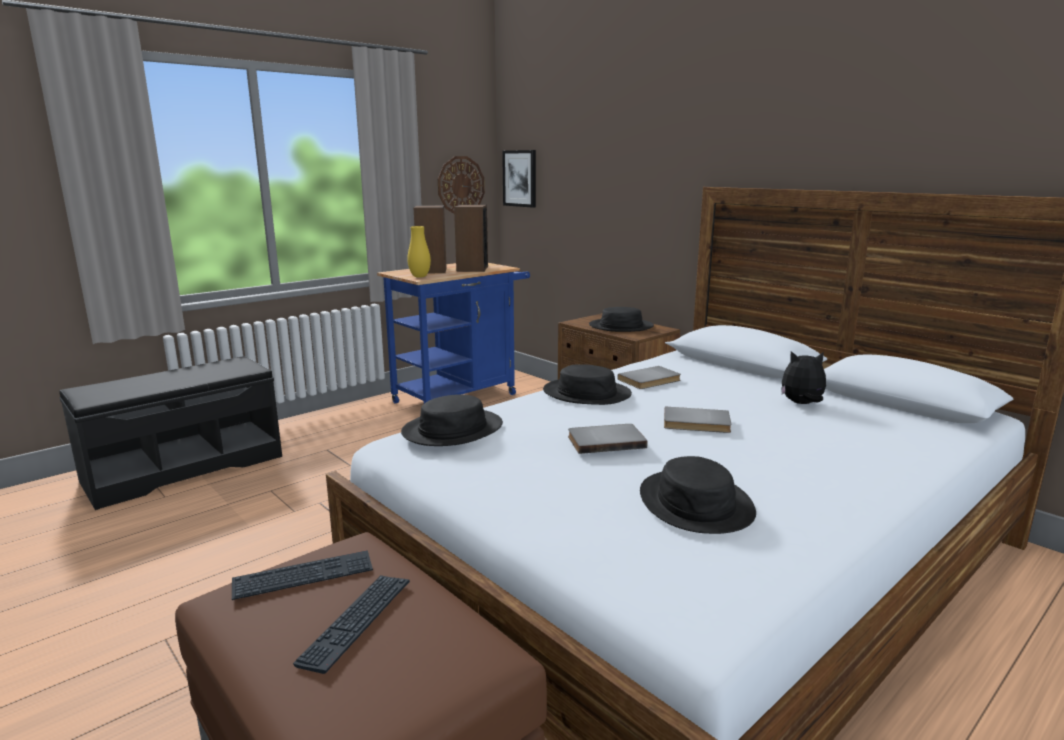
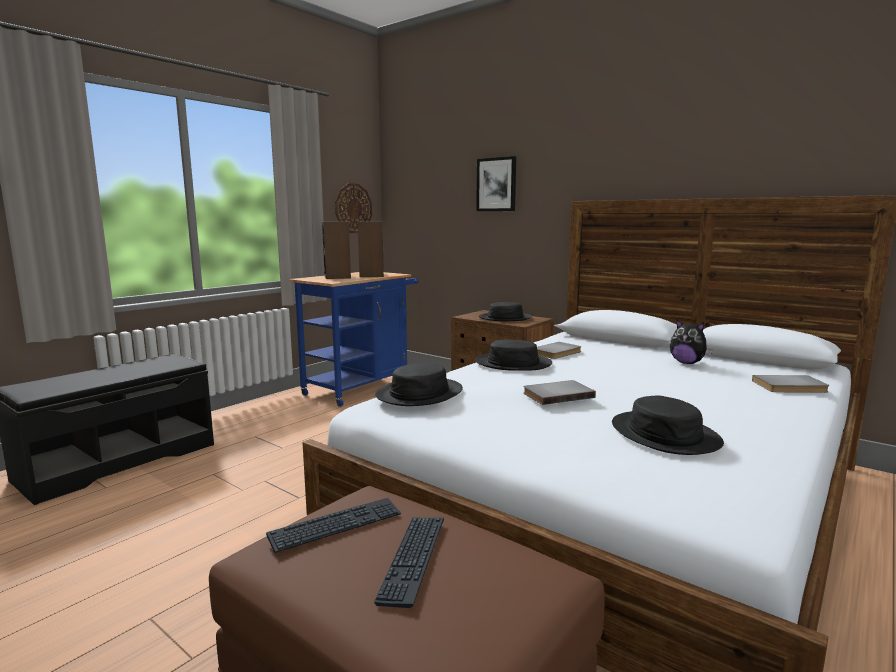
camera: 10 degrees left, 5 degrees down
yellow vase [407,226,431,278] -> none
picture [502,150,536,208] -> picture moved to [476,156,516,211]
grey book [664,407,732,433] -> grey book moved to [752,375,830,393]
plush toy [781,351,826,404] -> plush toy turned 135 degrees counterclockwise [670,320,712,364]

